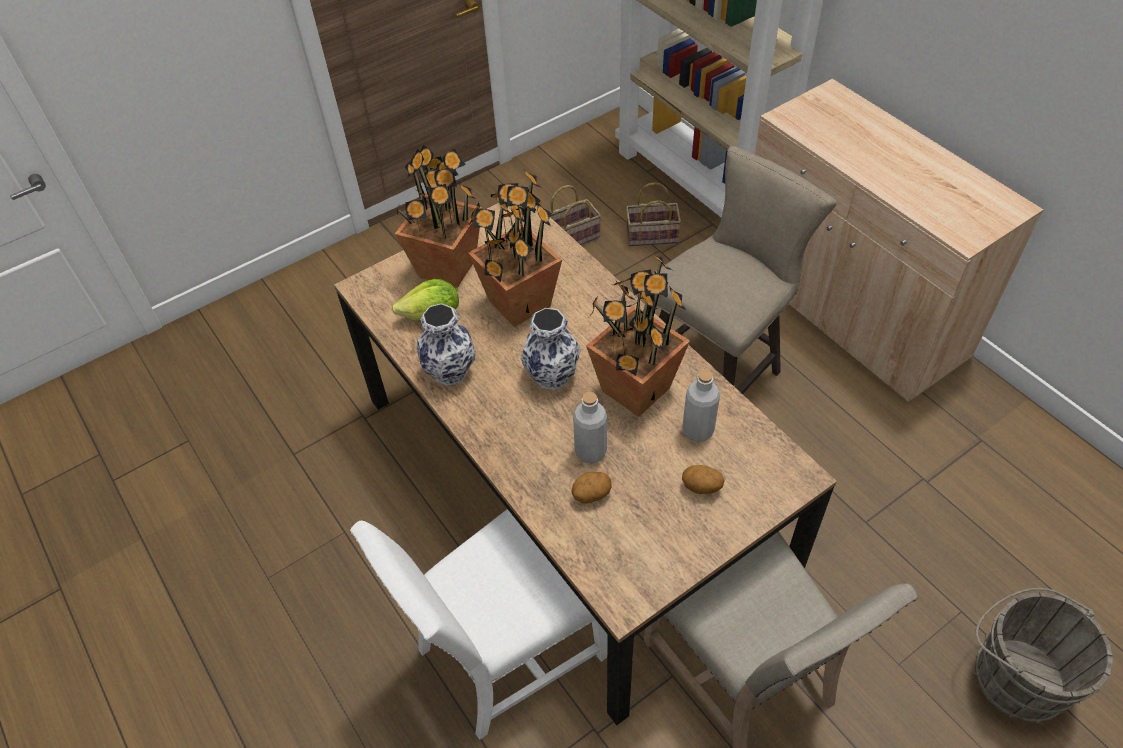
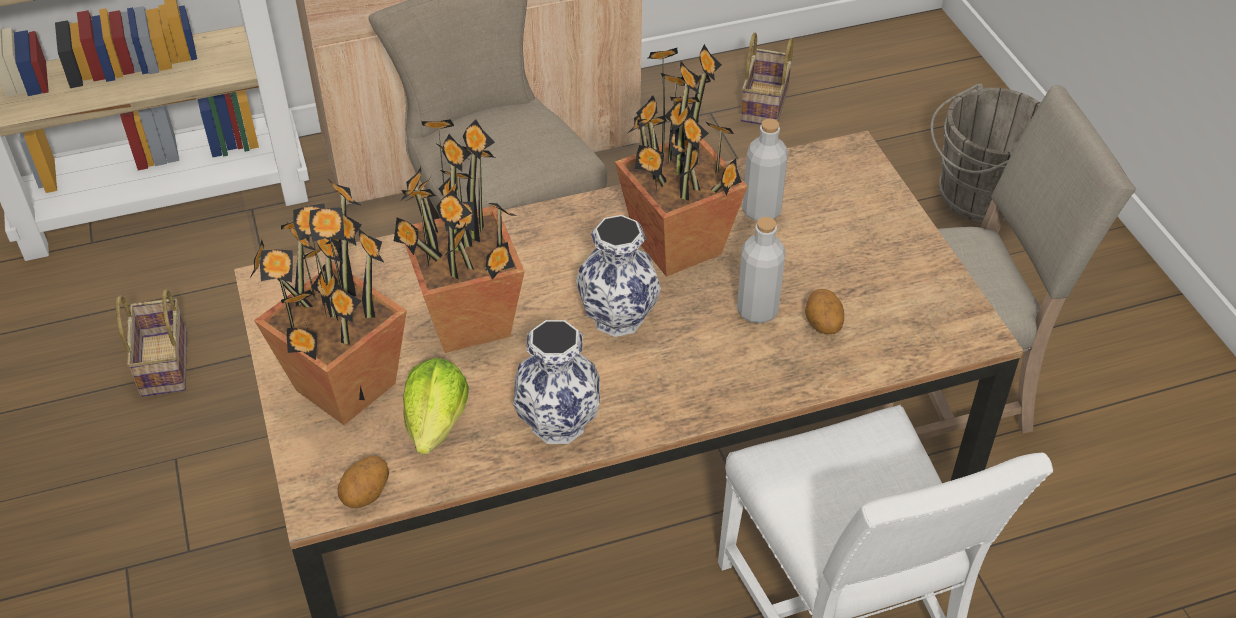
camera: 75 degrees left, 5 degrees down
basket [626,182,681,246] -> basket moved to [741,33,793,125]
potato [682,465,724,494] -> potato moved to [338,456,389,508]

